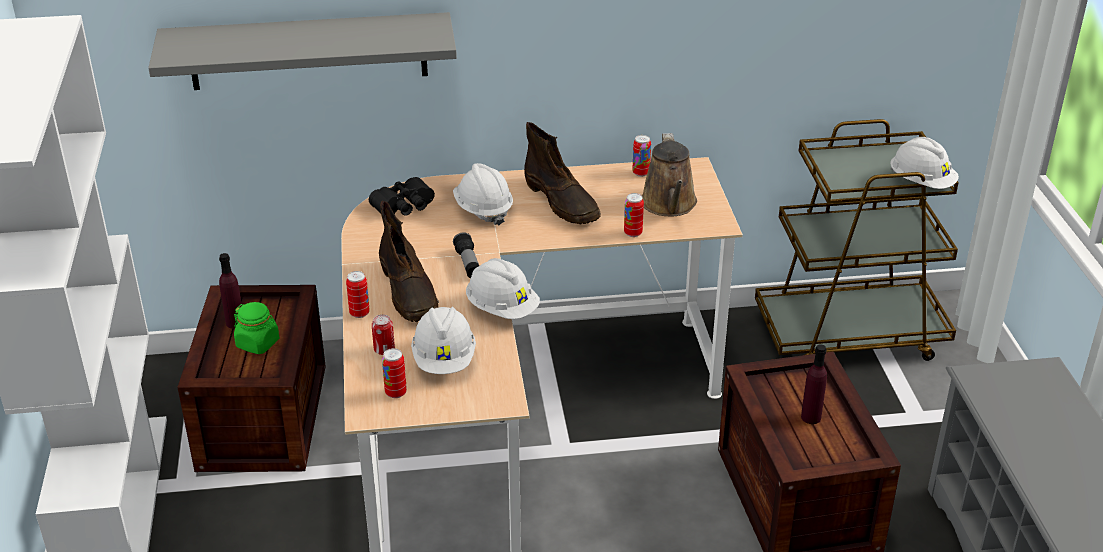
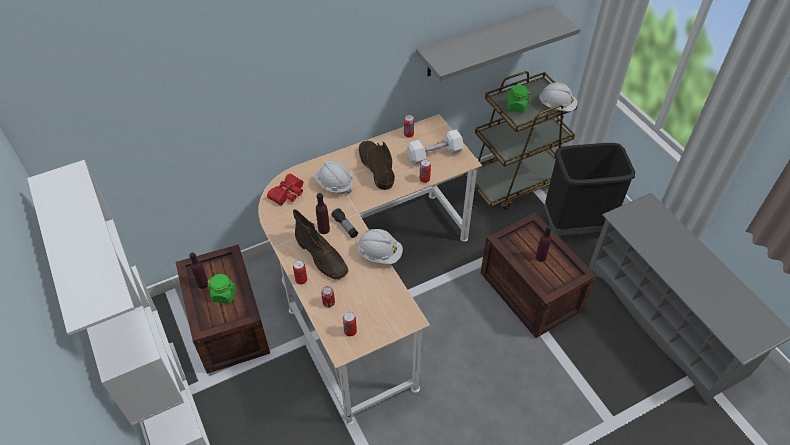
camera: 20 degrees left, 15 degrees up
grey shelf [148,12,457,90] -> grey shelf moved to [416,5,580,81]
black binoculars [369,177,435,216] -> red binoculars [267,174,303,205]
white hard hat [411,307,476,374] -> none
brown boot [524,122,601,224] -> brown boot turned 150 degrees counterclockwise [359,141,395,190]
brown watering can [642,133,697,216] -> white dumbbell [407,130,464,165]
none -> purple bottle [316,193,330,234]
none -> green jar [506,85,531,112]
none -> black trash can [544,143,635,235]

